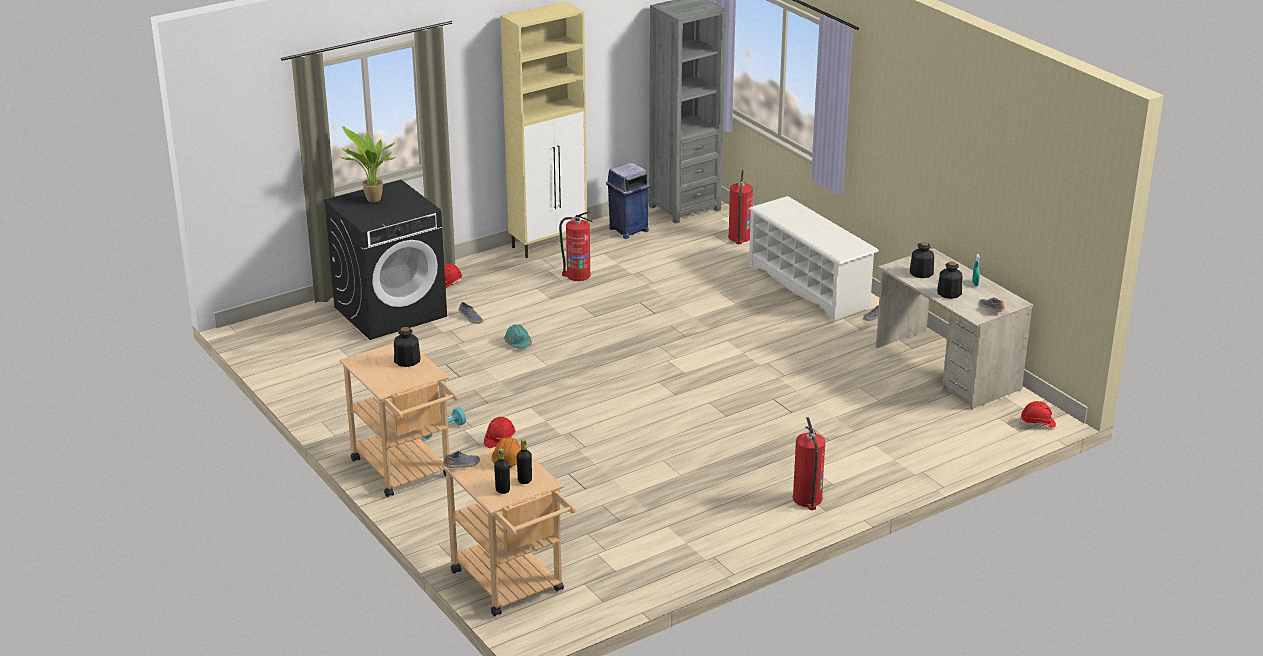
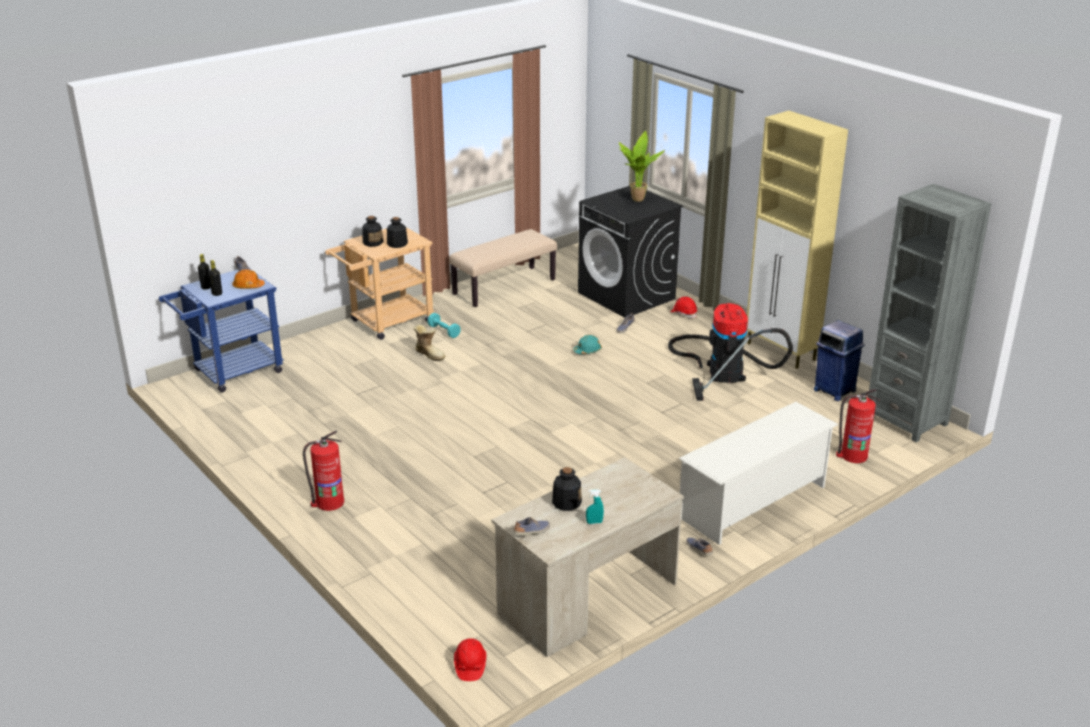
camera: 85 degrees right, 0 degrees up
beige cart [442,447,576,616] -> blue cart [159,269,284,392]
red hard hat [484,417,515,448] -> boot [413,324,445,361]
fire extinguisher [559,211,593,281] -> vacuum cleaner [668,303,793,401]
bottle [910,242,934,278] -> bottle moved to [362,216,383,247]
none -> beige bench [449,229,557,307]

